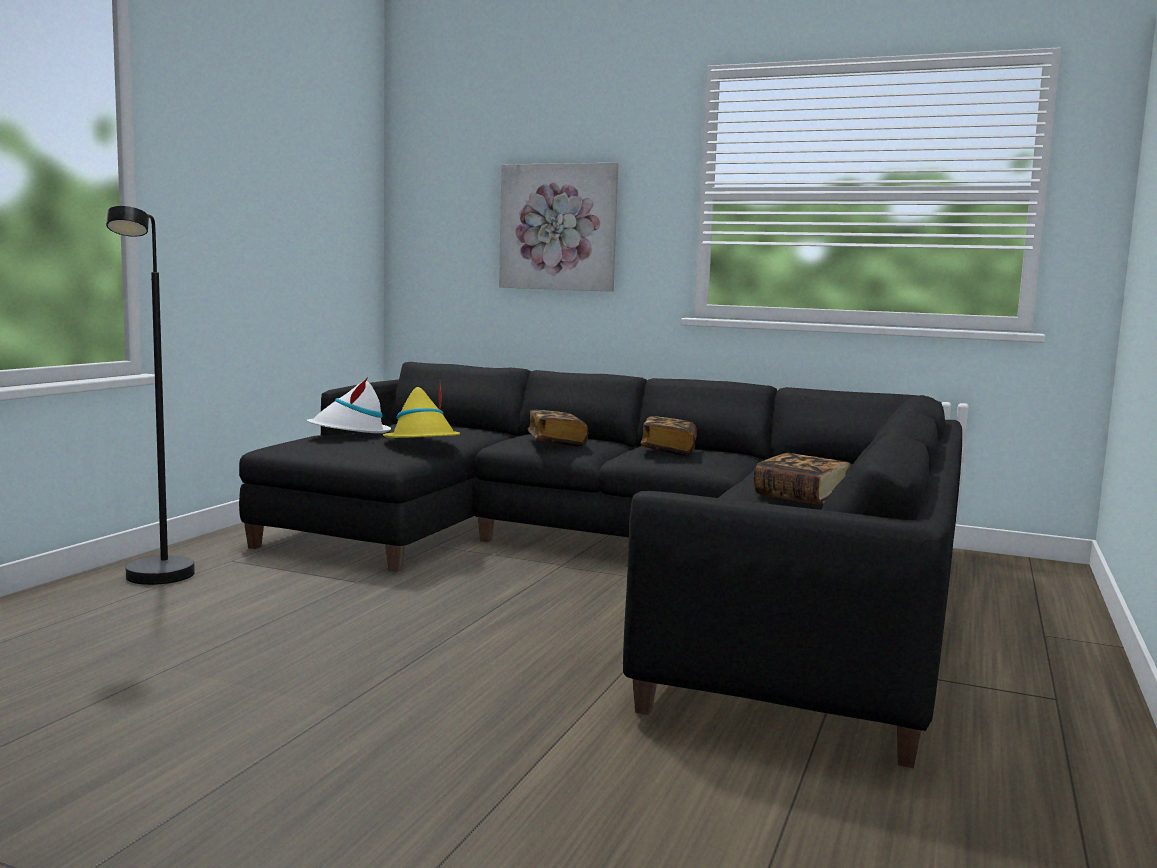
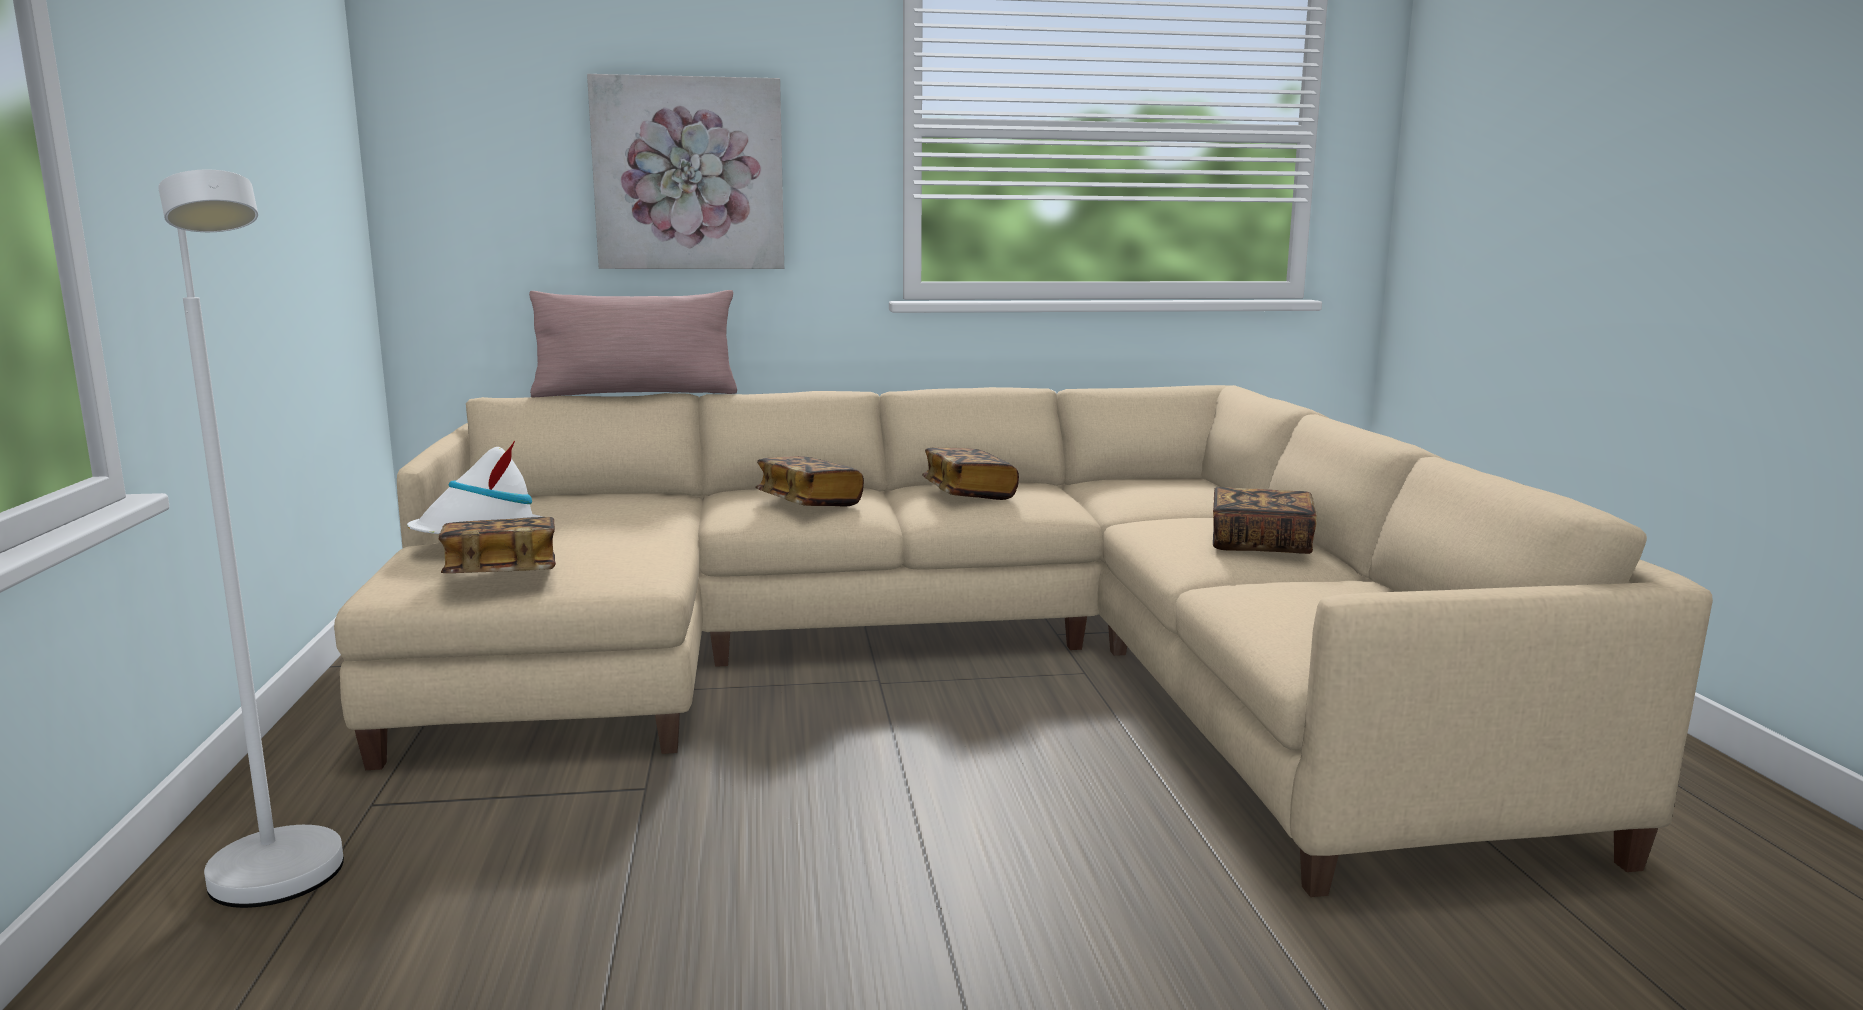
camera: 30 degrees left, 5 degrees up
black floor lamp [106,206,195,585] -> white floor lamp [158,170,344,908]
black sofa [239,362,962,768] -> beige sofa [334,385,1713,897]
yellow hat [383,383,460,438] -> none
none -> book [439,517,556,573]
none -> pink pillow [529,290,737,397]

